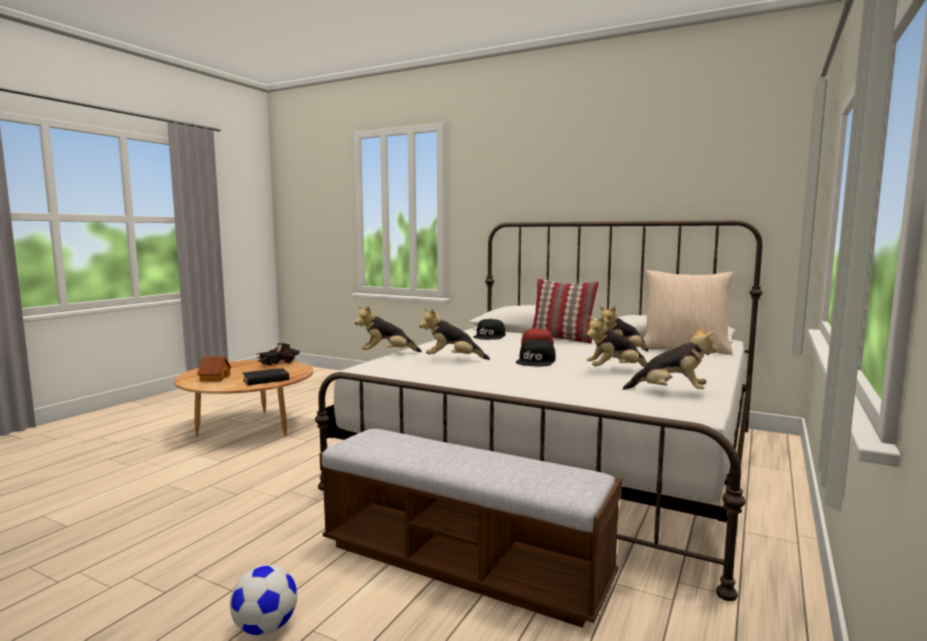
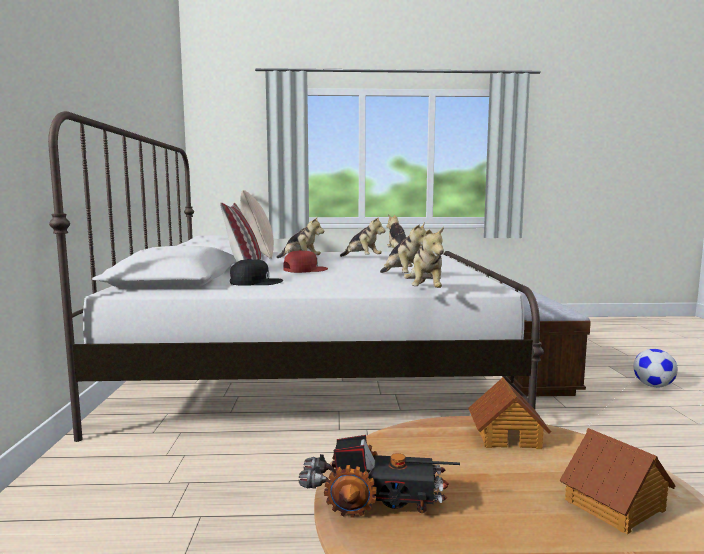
camera: 120 degrees left, 0 degrees up
black book [243,368,289,385] -> toy house [468,377,551,449]
plush toy [355,306,422,352] -> plush toy turned 45 degrees clockwise [404,227,444,288]
black cap [516,339,556,366] -> none

